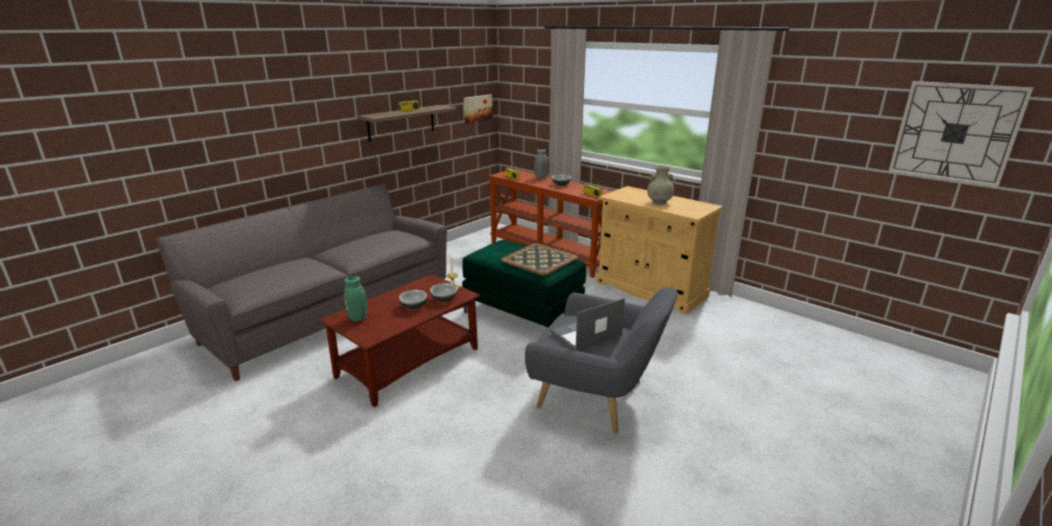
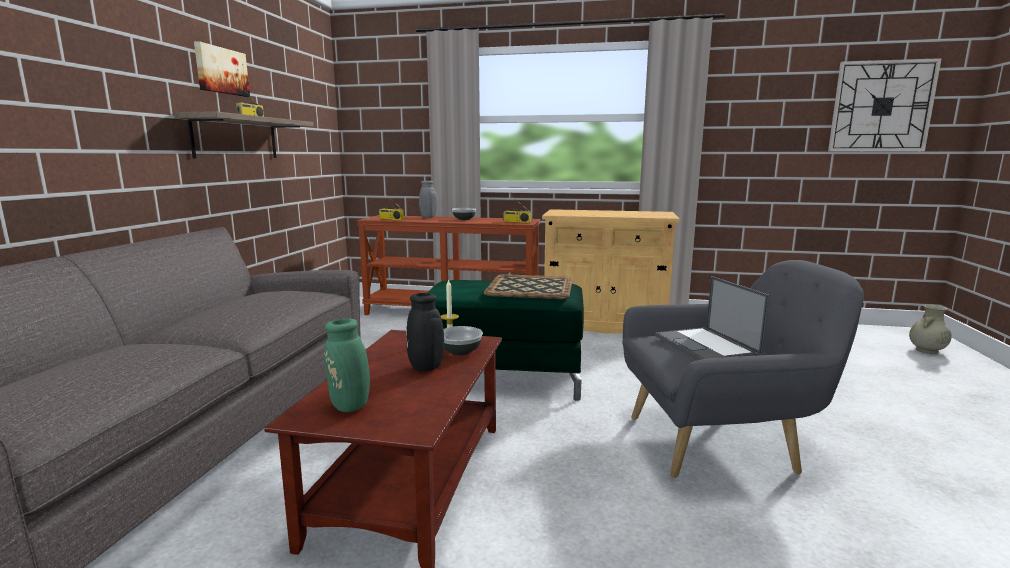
camera: 30 degrees left, 10 degrees down
bowl [399,290,427,310] -> black vase [406,293,444,372]
picture [464,95,493,123] -> picture moved to [194,41,250,97]
laptop [550,298,625,351] -> laptop turned 45 degrees counterclockwise [655,276,770,360]
beige vase [647,166,674,205] -> beige vase moved to [909,305,952,354]

